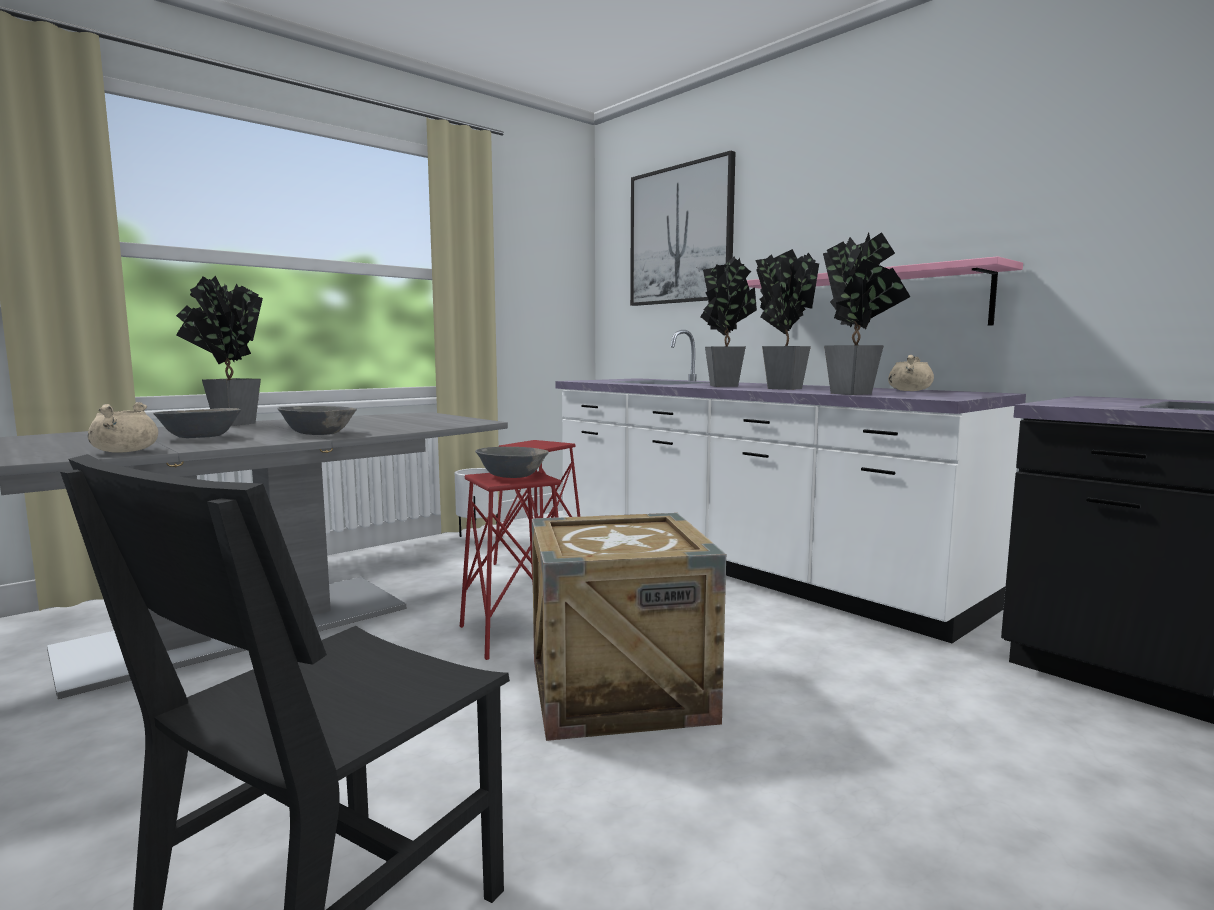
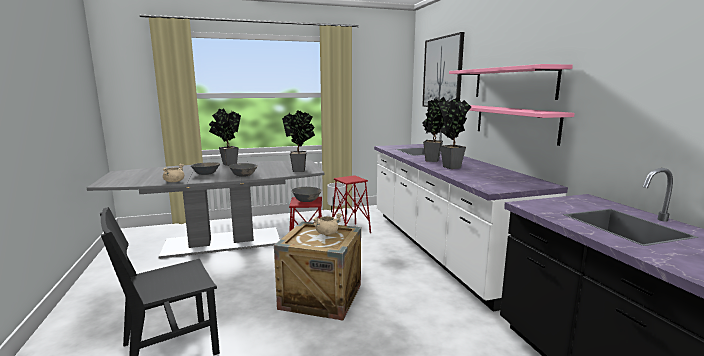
camera: 25 degrees right, 5 degrees up
potted plant [823,232,911,395] -> potted plant moved to [282,110,315,172]
beige cooking pot [888,355,934,391] -> beige cooking pot moved to [313,213,342,235]
none -> pink shelf [449,64,573,100]

